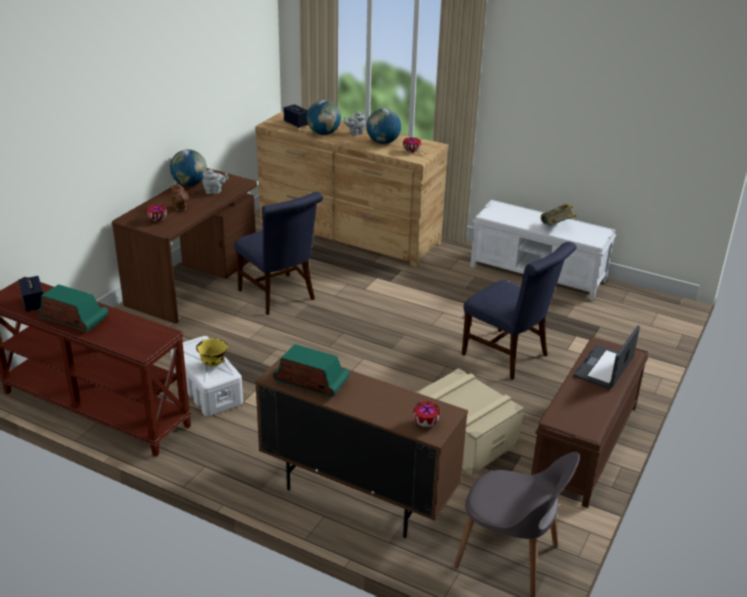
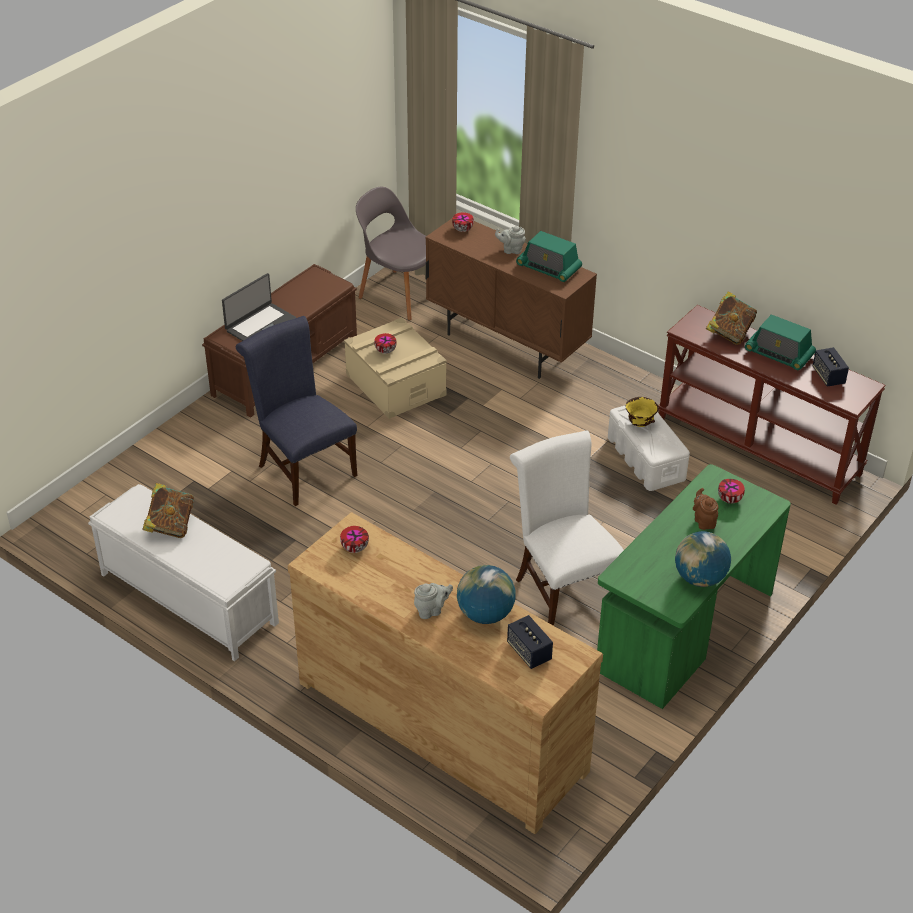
camera: 170 degrees left, 10 degrees up
brown desk [112,168,257,323] -> green desk [597,464,791,709]
grey teapot [202,169,229,194] -> grey teapot moved to [495,226,526,254]
blue chair [234,192,323,315] -> white chair [510,431,624,626]
globe [366,109,401,144] -> none
none -> bowl [374,333,397,354]
none -> book [706,291,757,345]

